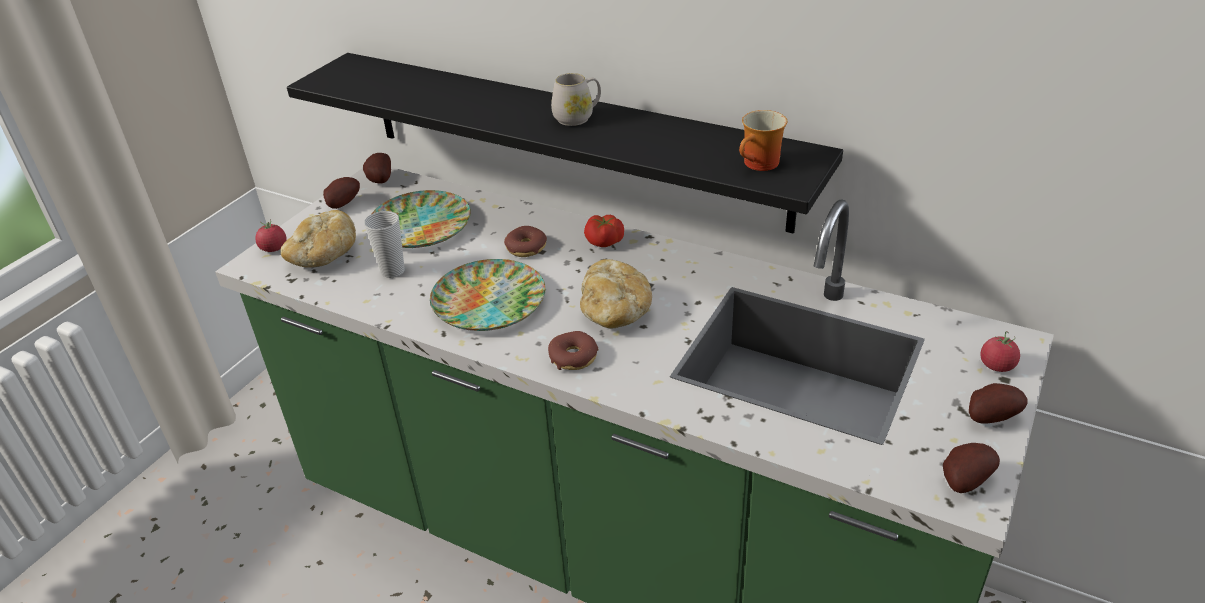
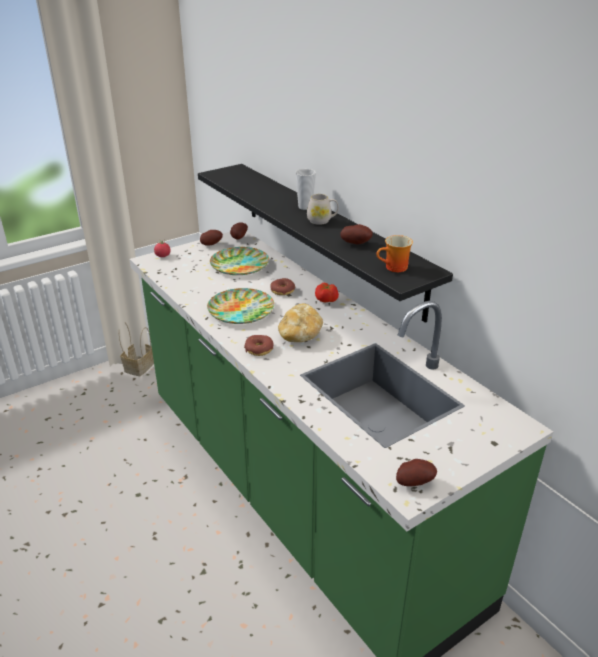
camera: 25 degrees right, 5 degrees down
bread [281,210,356,268] -> none
cup [364,211,405,278] -> cup moved to [295,169,316,210]
potato [969,383,1028,424] -> potato moved to [340,224,373,244]
tomato [980,331,1020,372] -> none
none -> basket [119,323,154,376]

